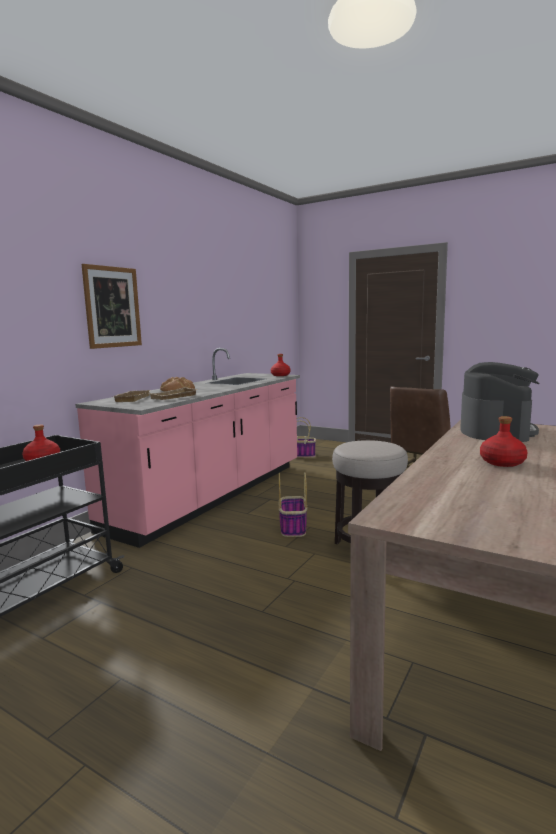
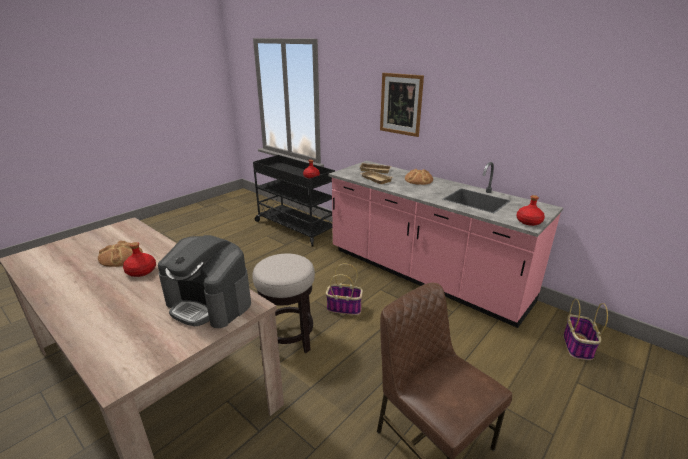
camera: 100 degrees right, 15 degrees up
none -> bread [98,241,143,267]

